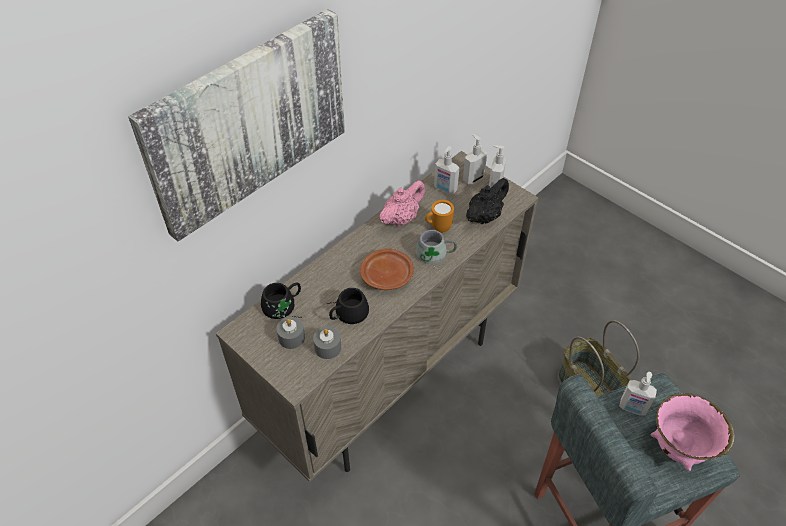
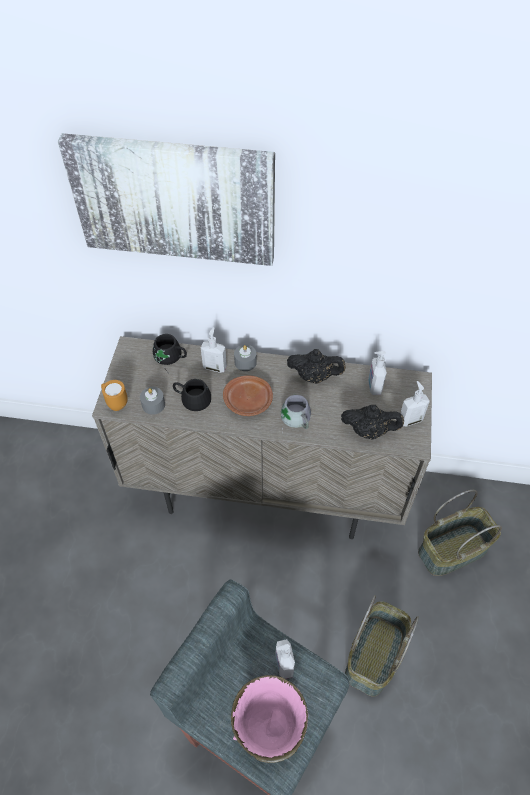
camera: 55 degrees right, 5 degrees up
grey candle [276,317,305,349] -> grey candle moved to [234,345,257,371]
pink teapot [379,180,425,226] -> black teapot [287,349,346,384]
orange mug [425,200,454,233] -> orange mug moved to [101,380,128,411]
soap dispenser [463,134,487,185] -> soap dispenser moved to [201,327,227,373]
none -> basket [418,490,502,576]

